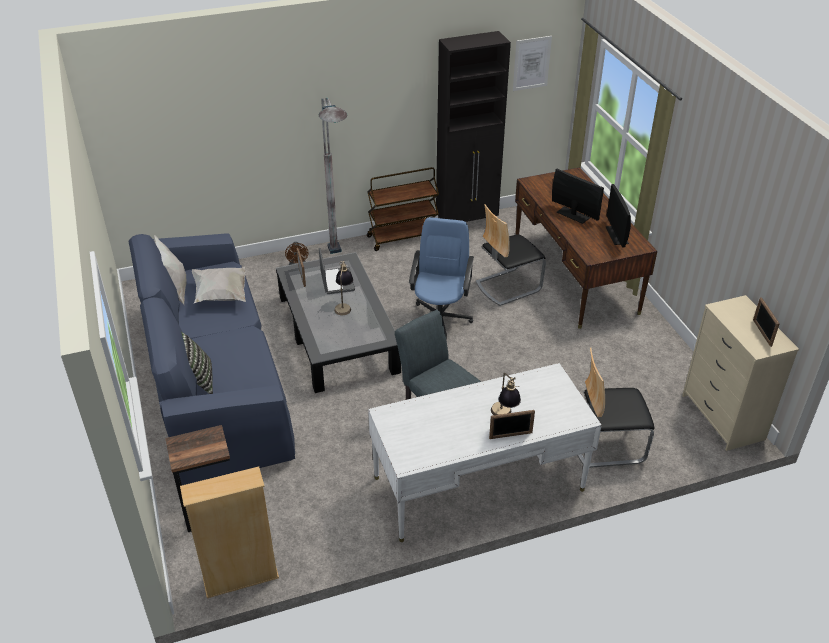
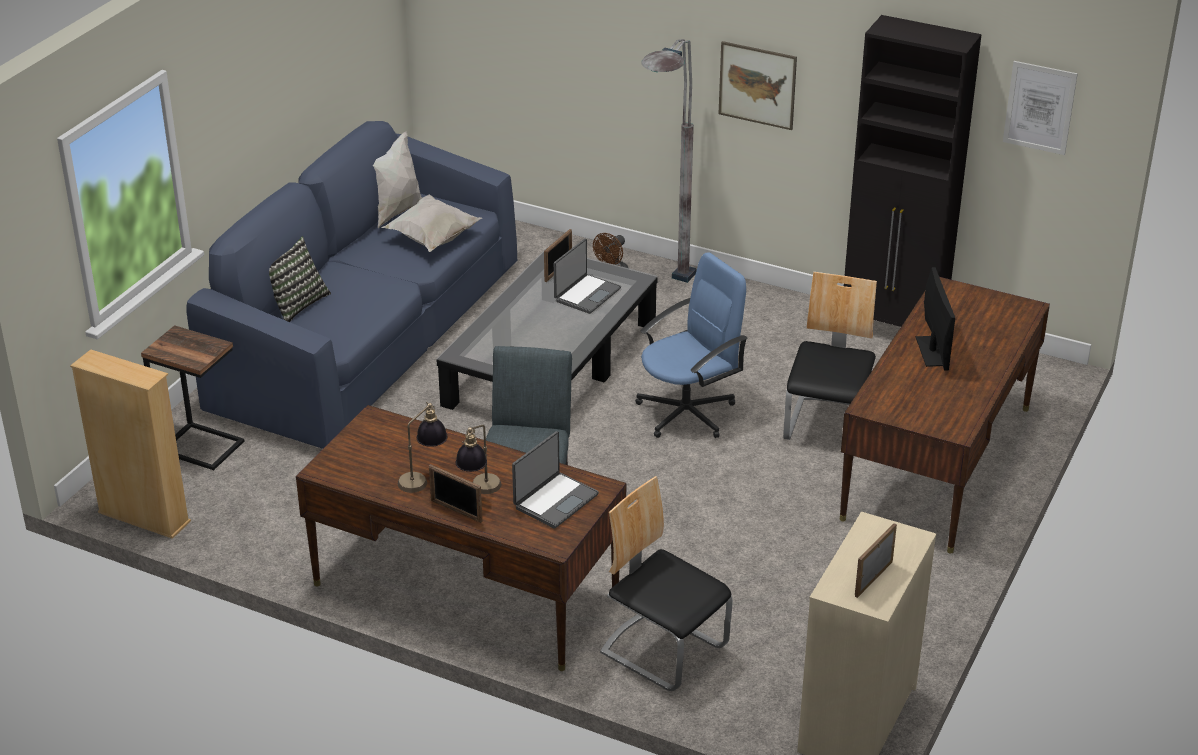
camera: 45 degrees right, 5 degrees down
table lamp [334,261,353,315] -> table lamp moved to [398,402,448,493]
brown cart [367,167,439,251] -> none
white desk [368,363,602,542] -> brown desk [296,405,626,671]
chair [476,204,546,306] -> chair turned 90 degrees clockwise [783,272,877,440]
monitor [606,184,631,248] -> none
none -> laptop [512,431,599,529]
none -> picture [719,41,797,130]

